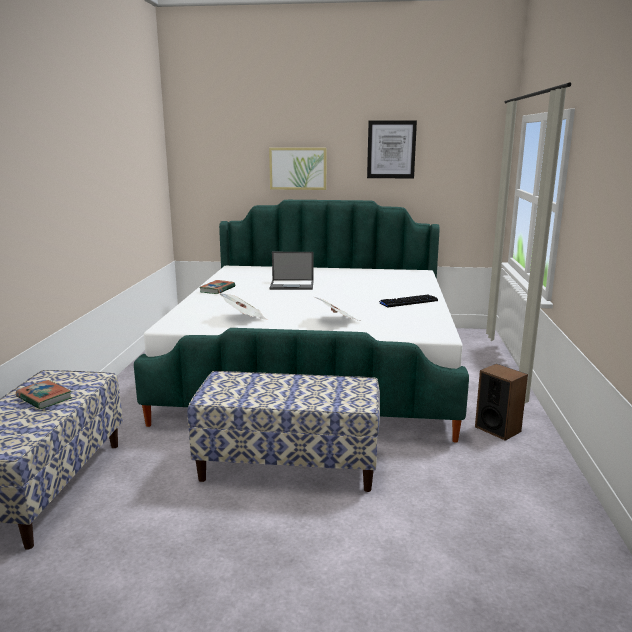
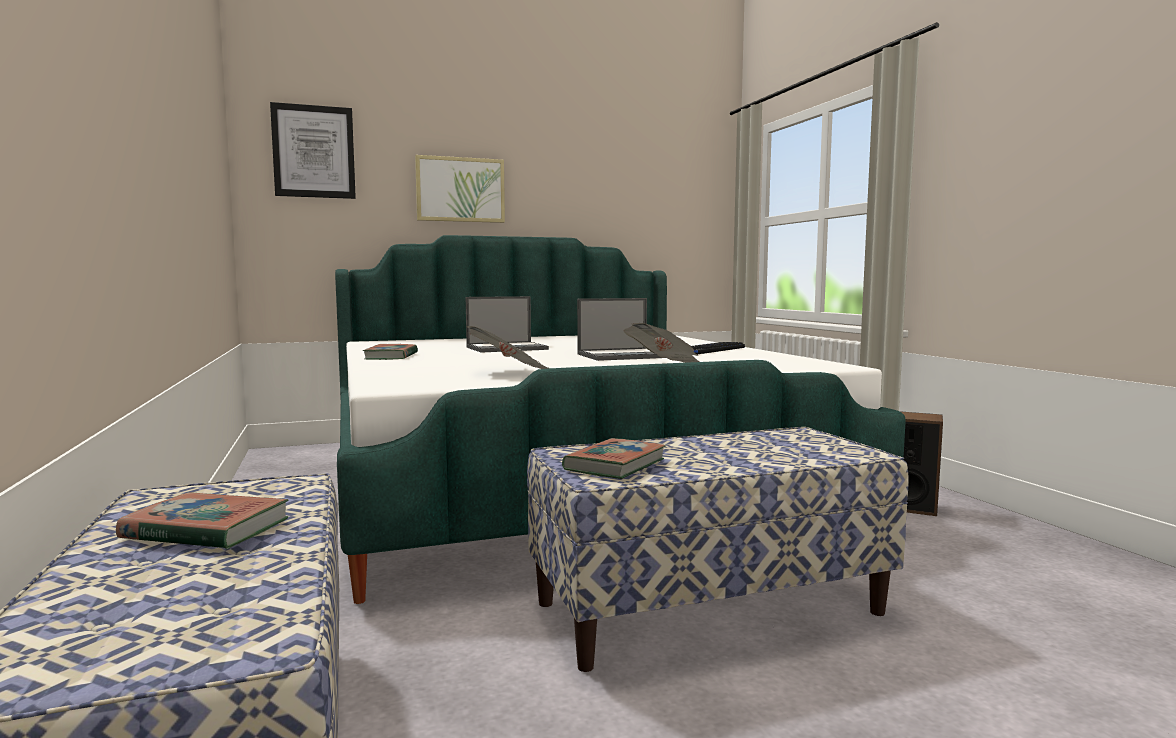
camera: 25 degrees left, 10 degrees down
picture [367,120,417,179] -> picture moved to [270,102,356,199]
none -> book [562,438,666,479]
none -> laptop [577,298,662,361]

